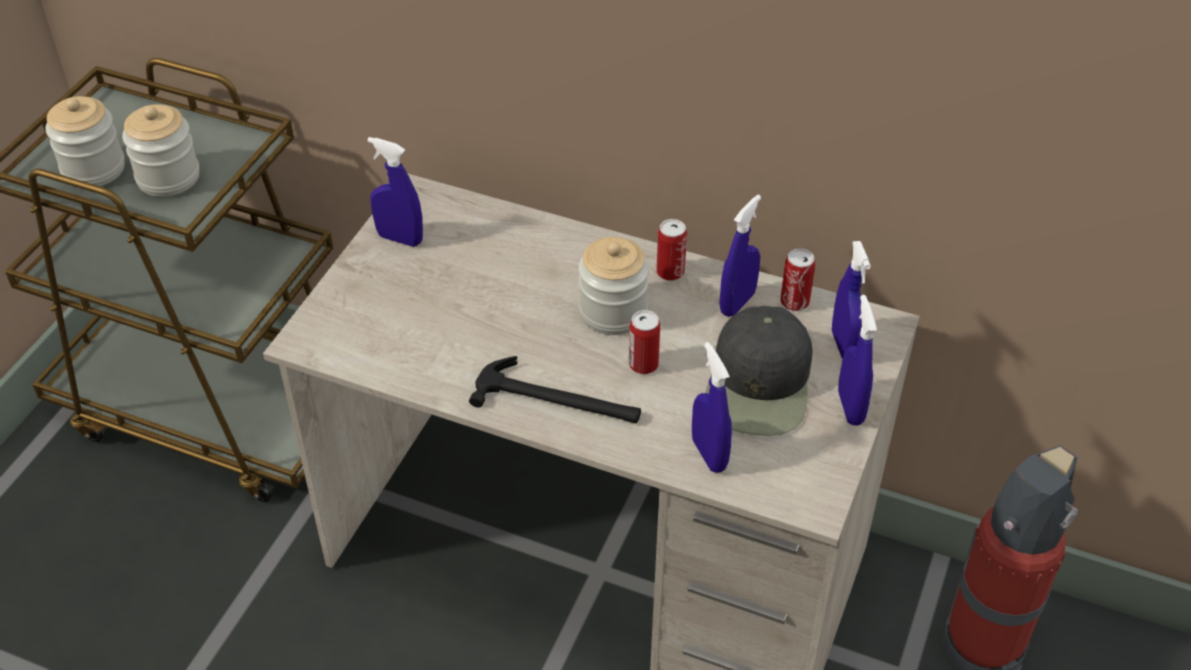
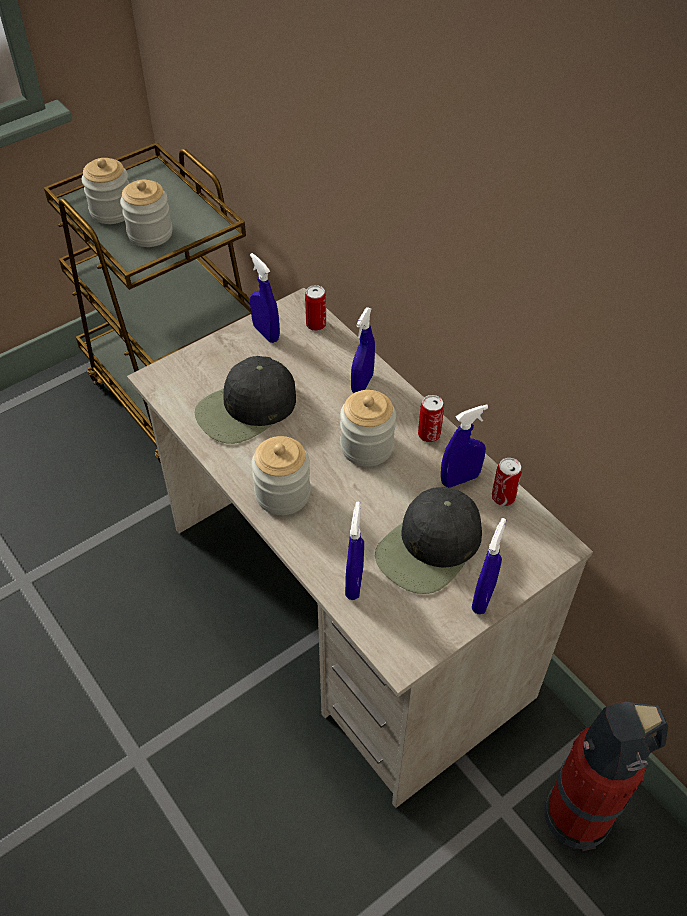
camera: 30 degrees right, 5 degrees up
hammer [469,356,641,423] -> jar [251,436,311,515]
can [629,310,660,374] -> can moved to [305,285,326,331]
blue spray bottle [832,241,871,359] -> blue spray bottle moved to [351,307,375,393]
none -> black cap [195,356,296,444]

